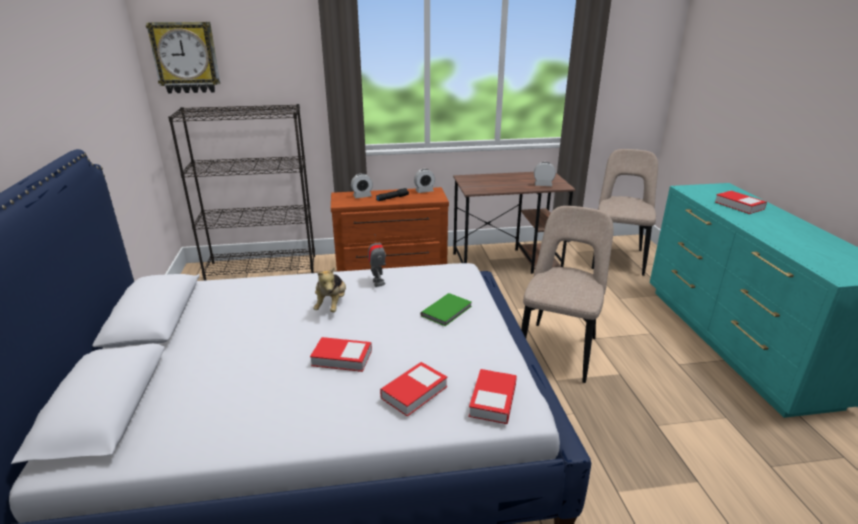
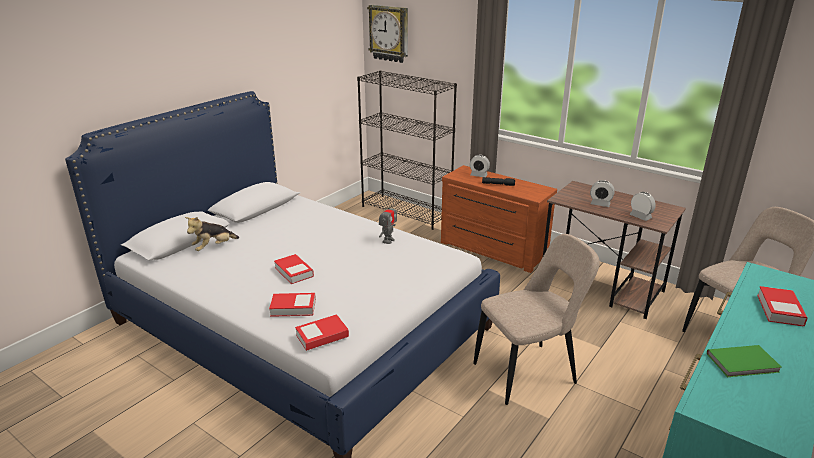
camera: 45 degrees right, 0 degrees up
plush toy [313,267,346,312] -> plush toy moved to [185,217,240,251]
alarm clock [414,169,435,193] -> alarm clock moved to [590,180,615,207]
green book [421,293,472,326] -> green book moved to [707,345,782,377]

